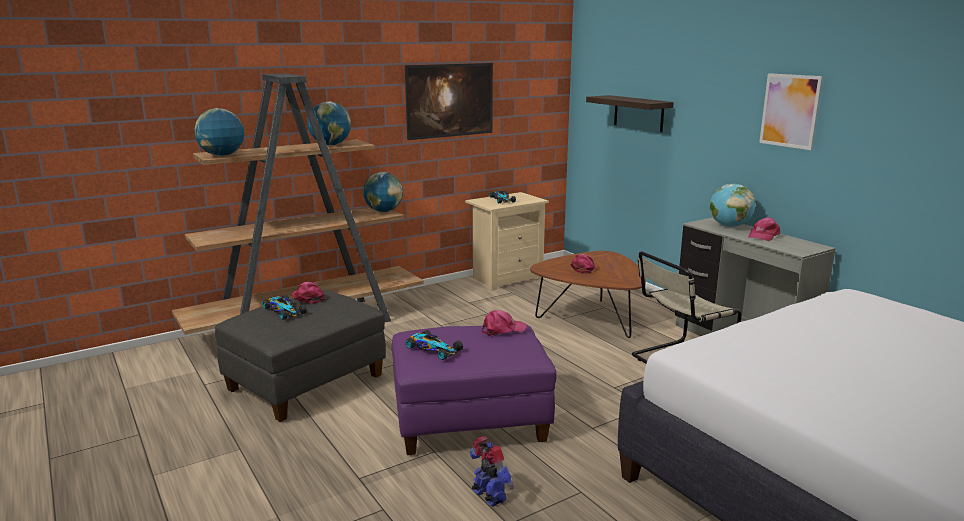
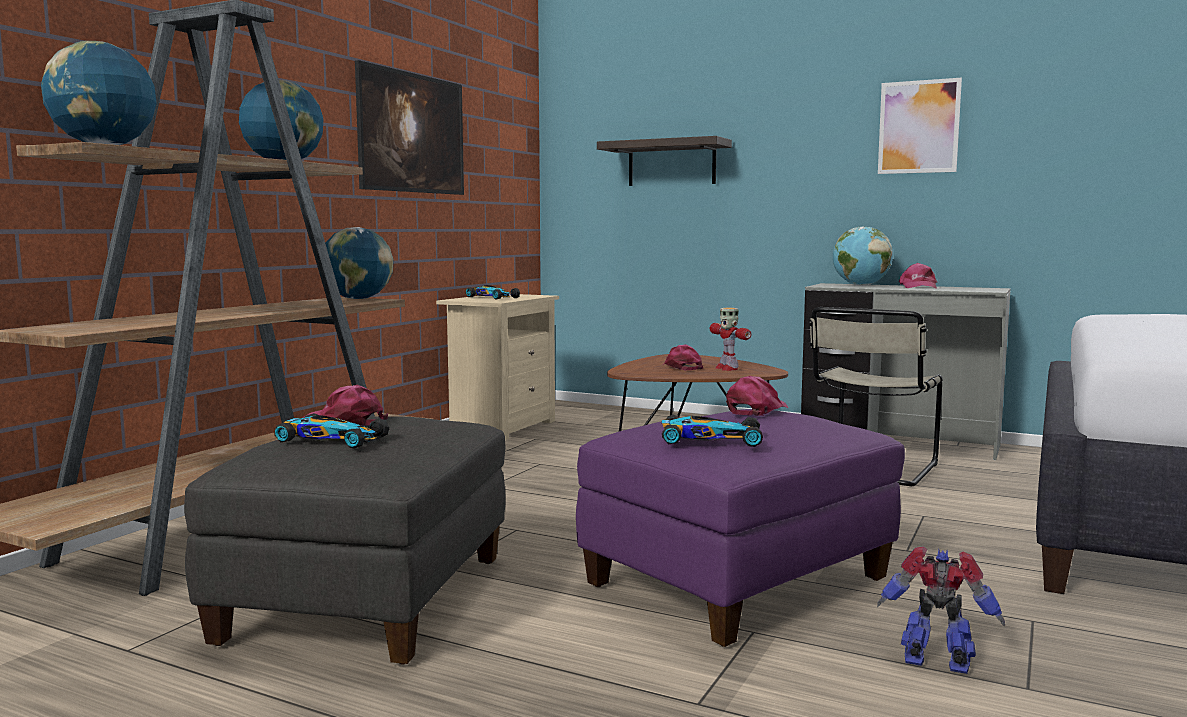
camera: 30 degrees left, 10 degrees down
none -> toy robot [709,308,751,371]

